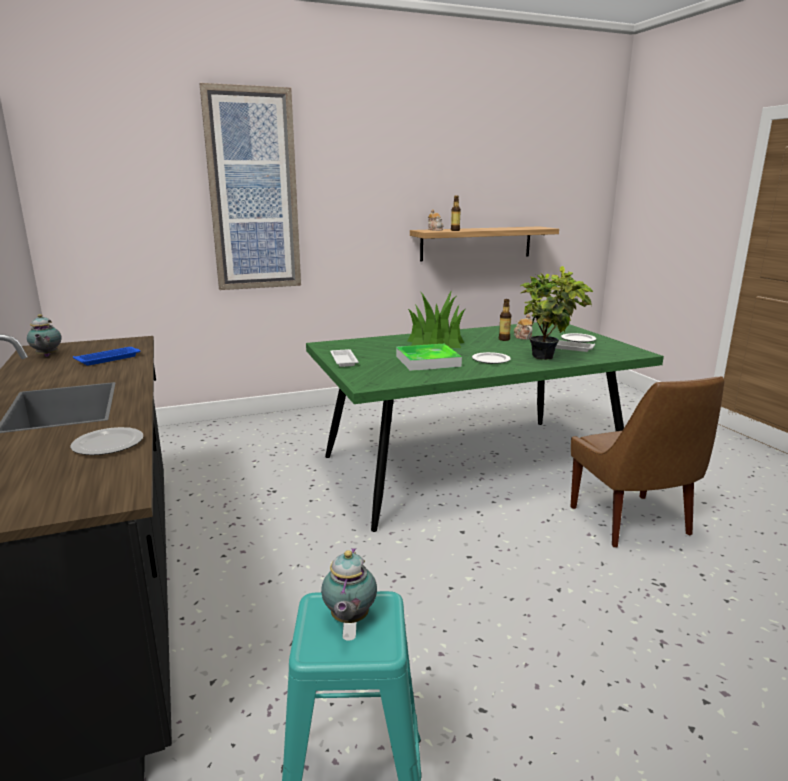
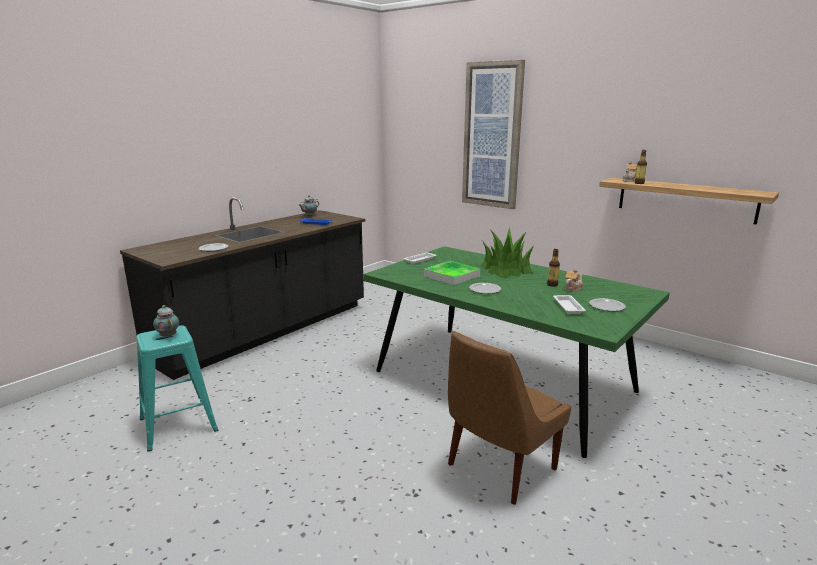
camera: 60 degrees right, 0 degrees up
teapot [321,548,377,623] -> teapot turned 75 degrees clockwise [153,305,179,338]
potted plant [520,266,593,360] -> none

